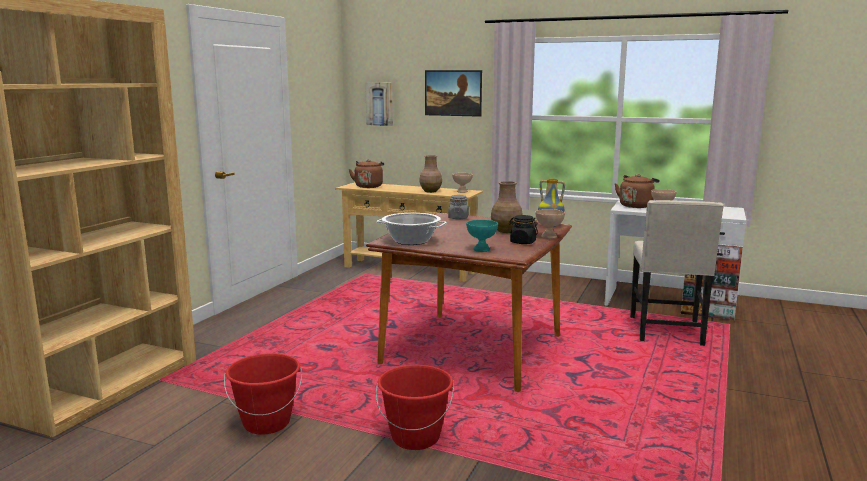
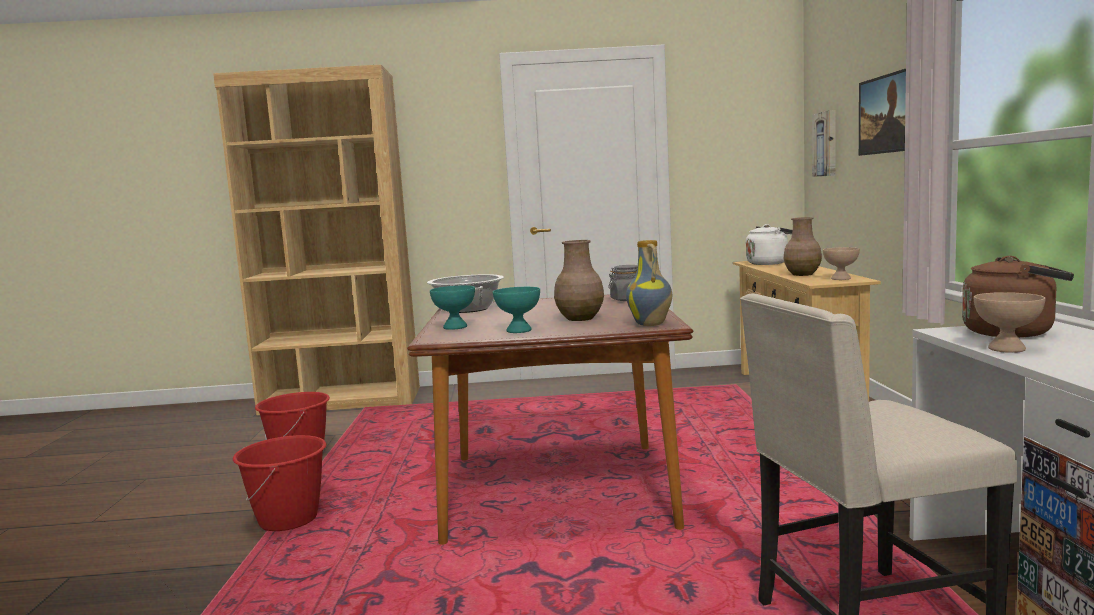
camera: 65 degrees right, 5 degrees down
brown kettle [349,160,384,188] -> white kettle [746,224,793,265]
black jar [509,215,538,244] -> turquoise bowl [493,287,540,333]
beige bowl [535,209,565,239] -> none

